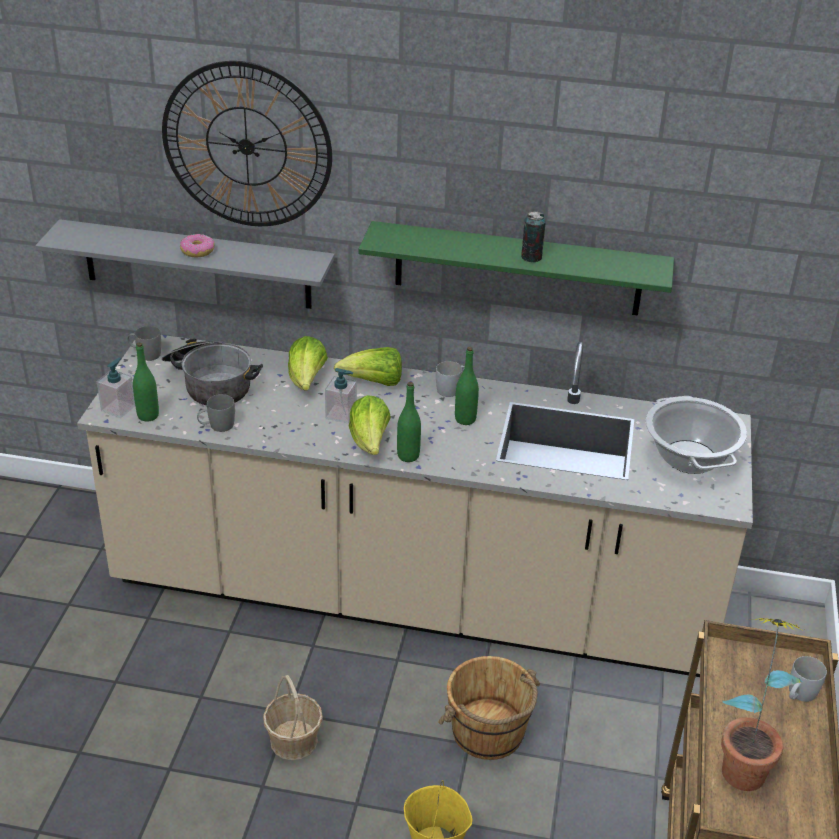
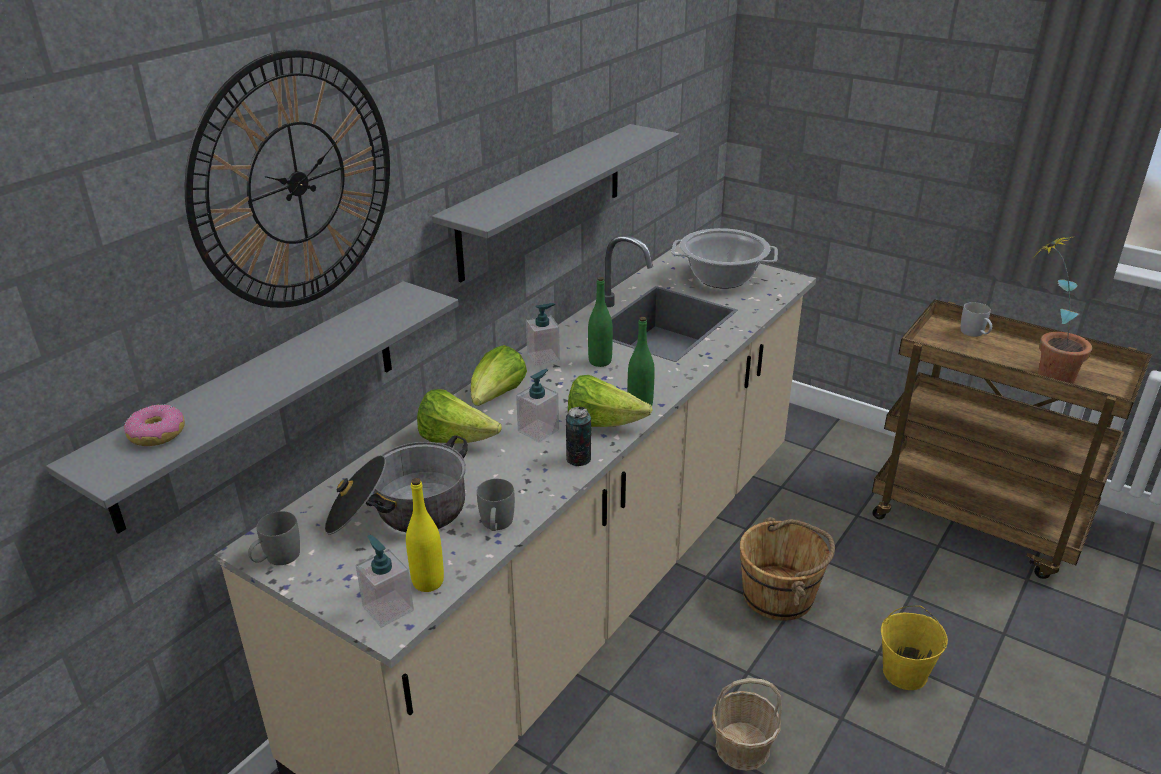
camera: 65 degrees left, 5 degrees down
green bottle [133,342,159,421] -> yellow bottle [406,478,444,592]
donut [180,234,215,257] -> donut moved to [124,404,185,446]
green shelf [358,221,674,315] -> grey shelf [432,124,679,282]
white mug [436,361,465,397] -> soap dispenser [526,303,560,365]
can [521,212,546,262] -> can moved to [566,407,591,466]

